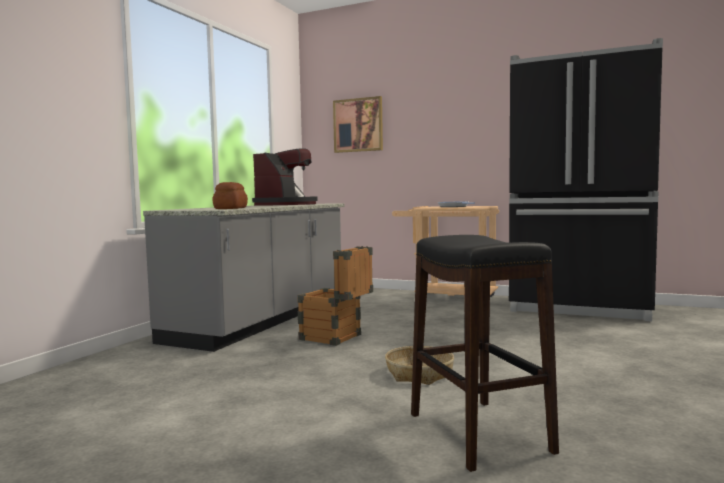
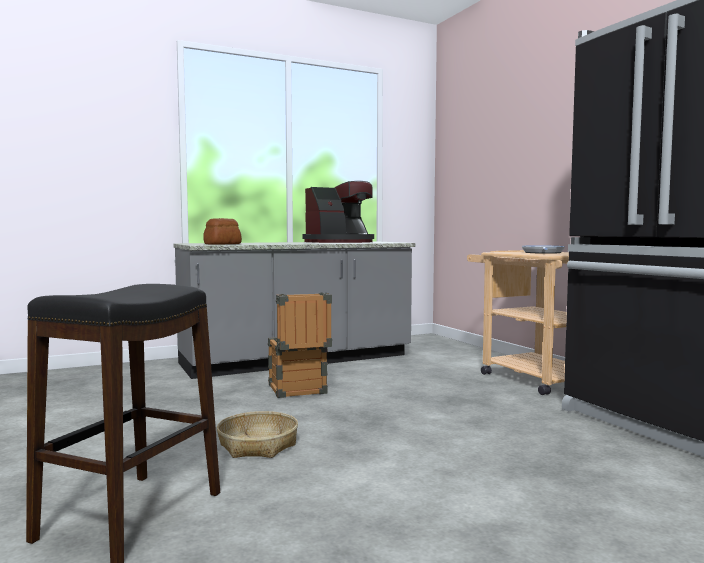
camera: 40 degrees right, 0 degrees up
picture [333,96,383,153] -> none

